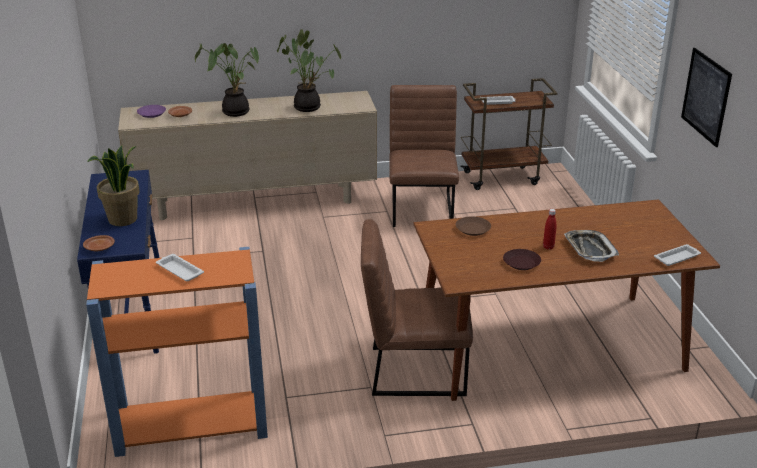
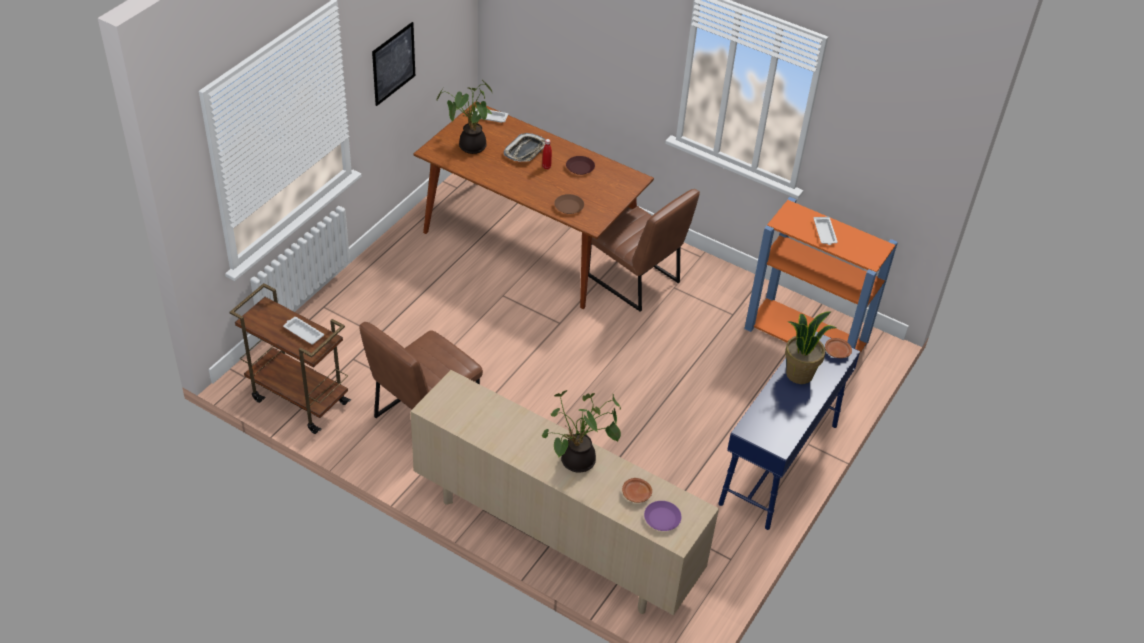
camera: 140 degrees left, 15 degrees up
potted plant [277,29,341,112] -> potted plant moved to [437,80,493,154]

